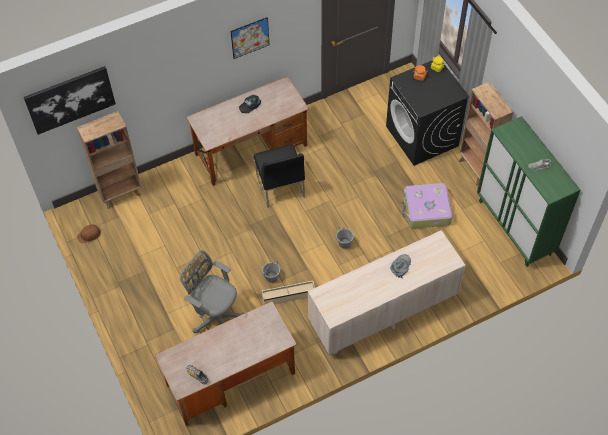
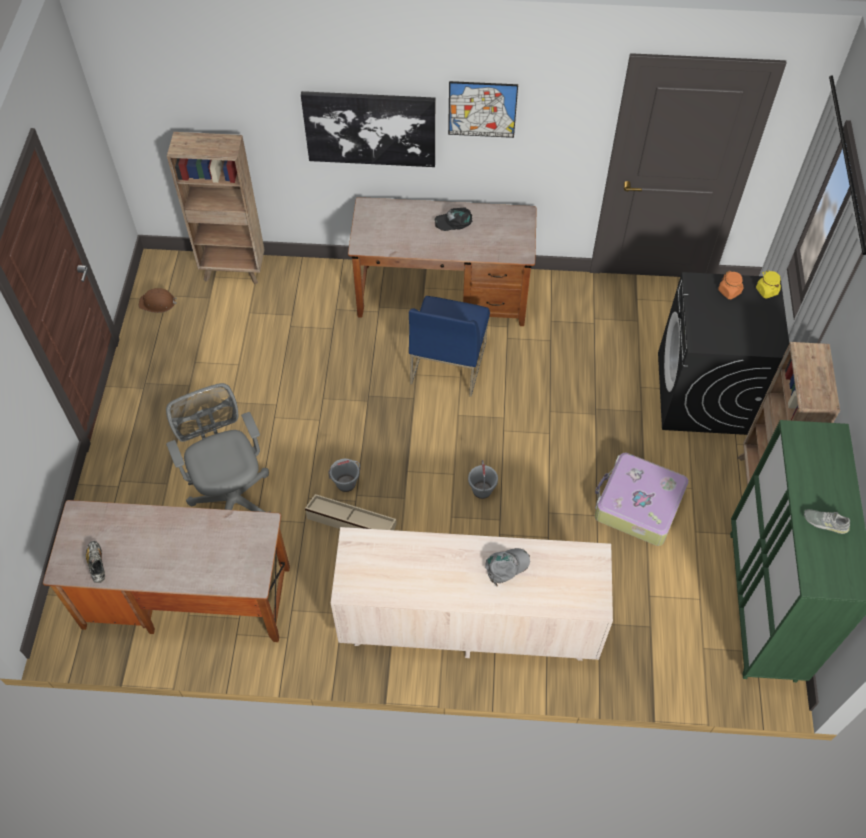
camera: 30 degrees right, 0 degrees up
picture [23,66,116,135] -> picture moved to [301,91,435,167]
black chair [254,144,305,208] -> blue chair [409,296,490,397]

